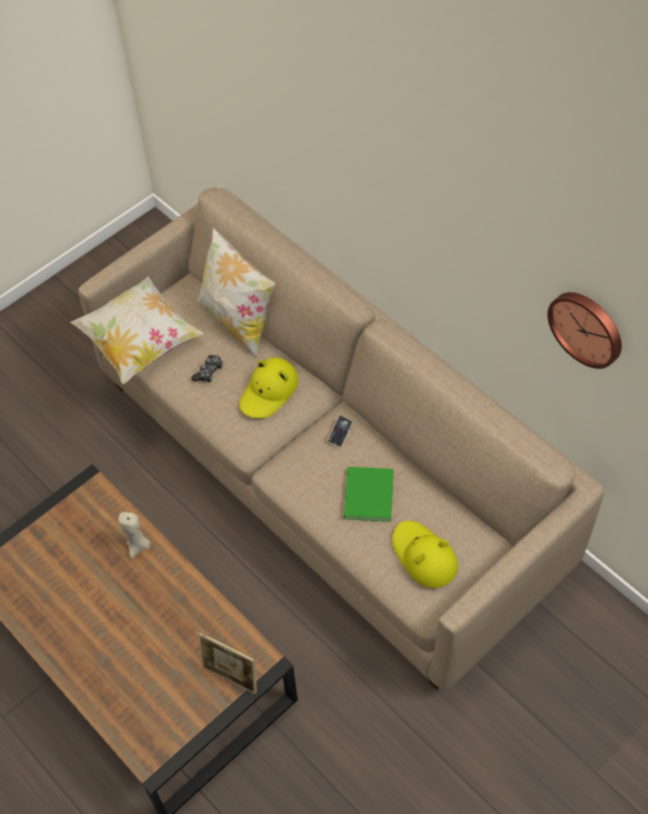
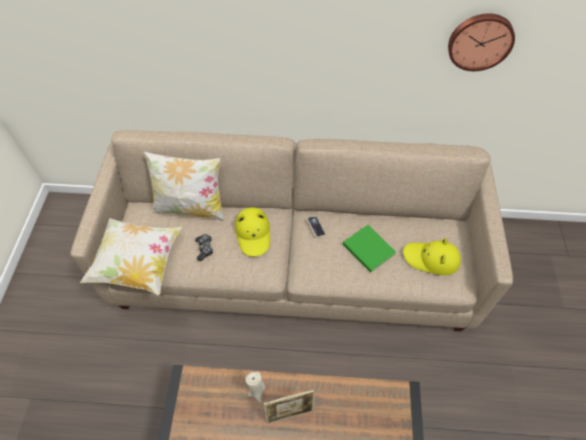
camera: 45 degrees left, 0 degrees up
picture frame [199,632,257,694] -> picture frame moved to [264,389,315,424]

